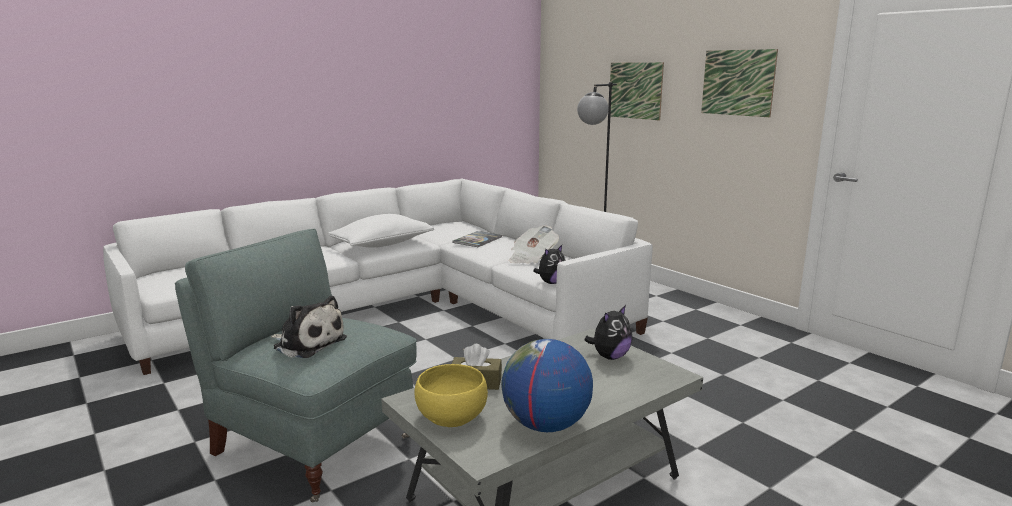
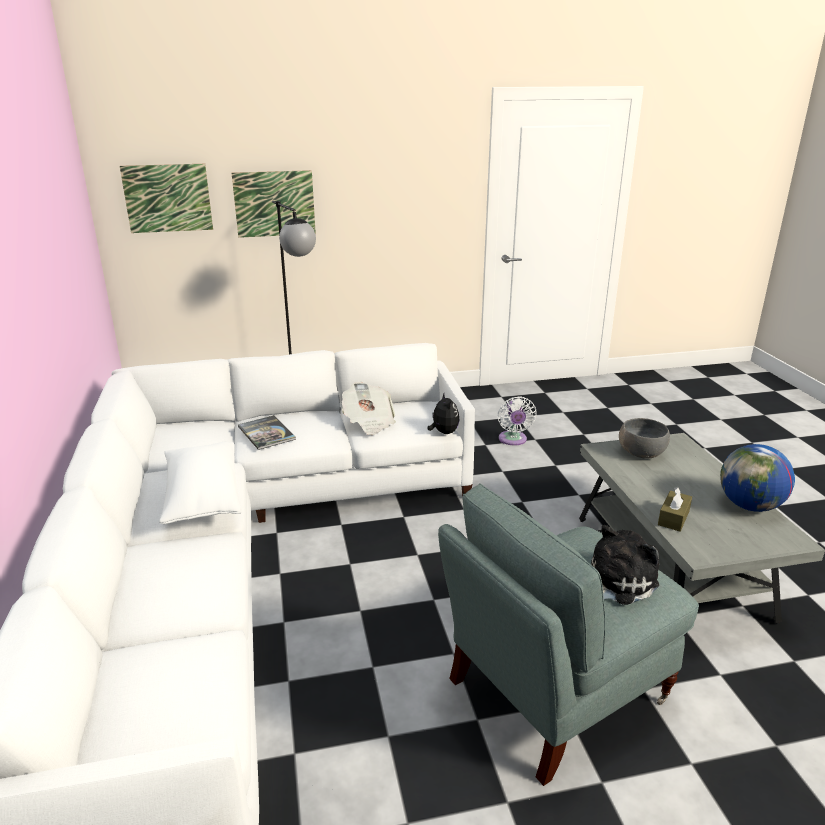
camera: 65 degrees left, 10 degrees up
yellow bowl [414,364,488,427] -> none
plush toy [584,305,633,360] -> grey bowl [619,418,670,459]
picture [701,49,778,117] -> picture moved to [120,164,213,233]
none -> white fan [497,396,537,446]

